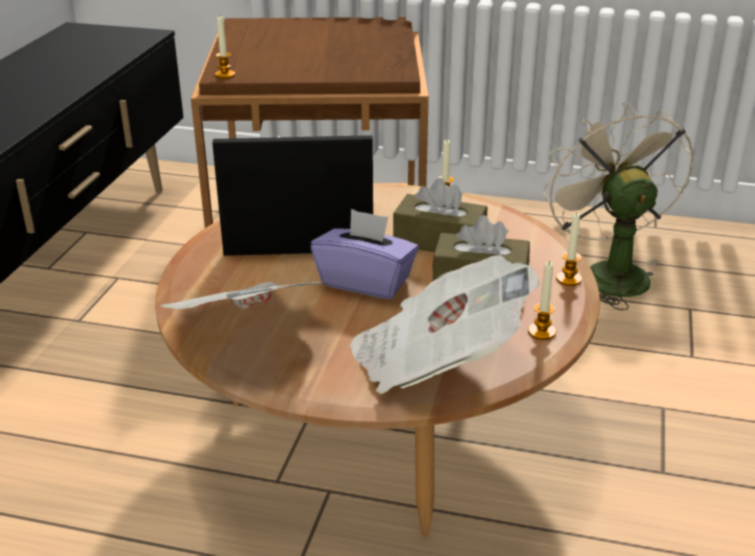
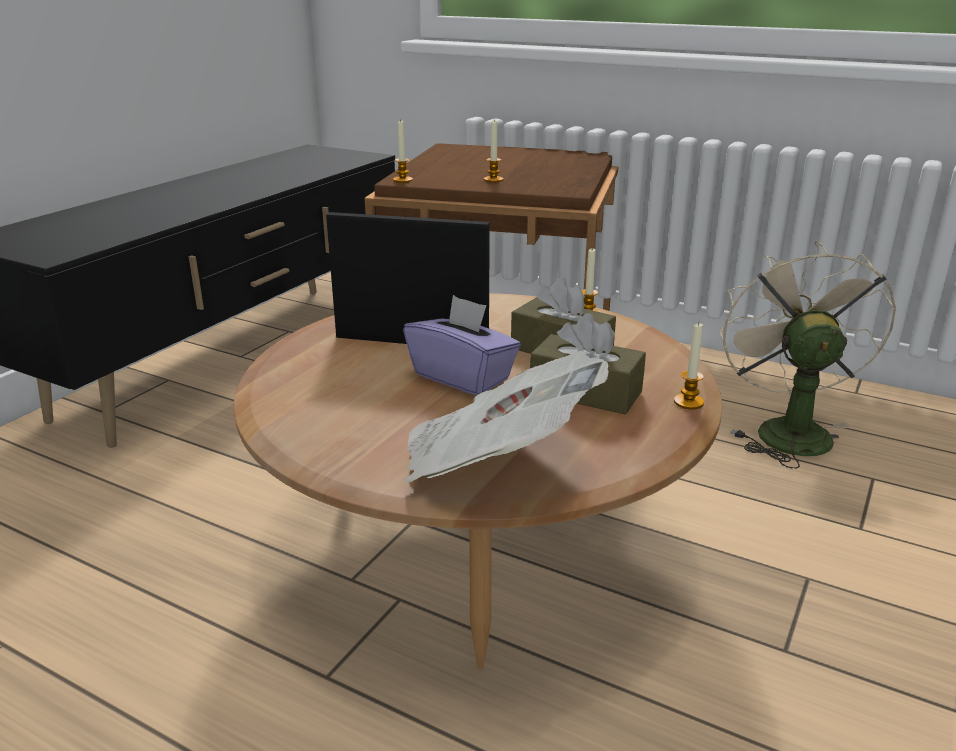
camera: 15 degrees right, 5 degrees down
newspaper [161,282,325,310] -> none
candle [528,261,556,340] -> candle moved to [484,121,504,182]

